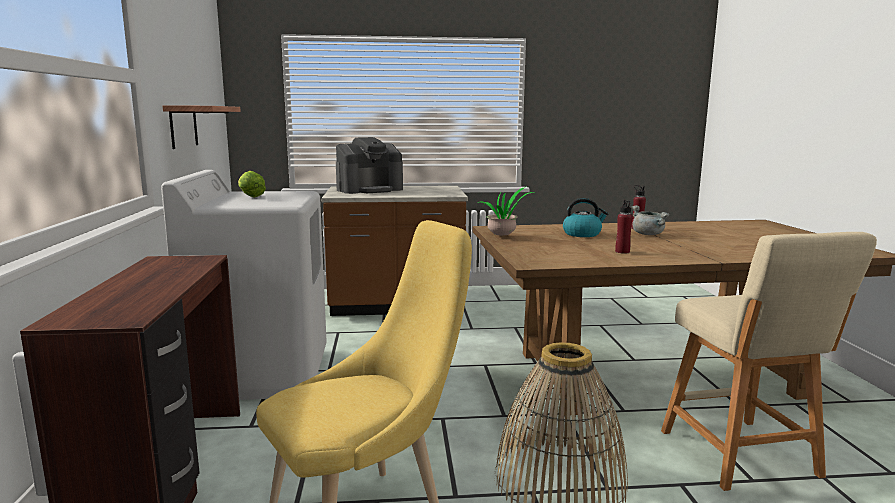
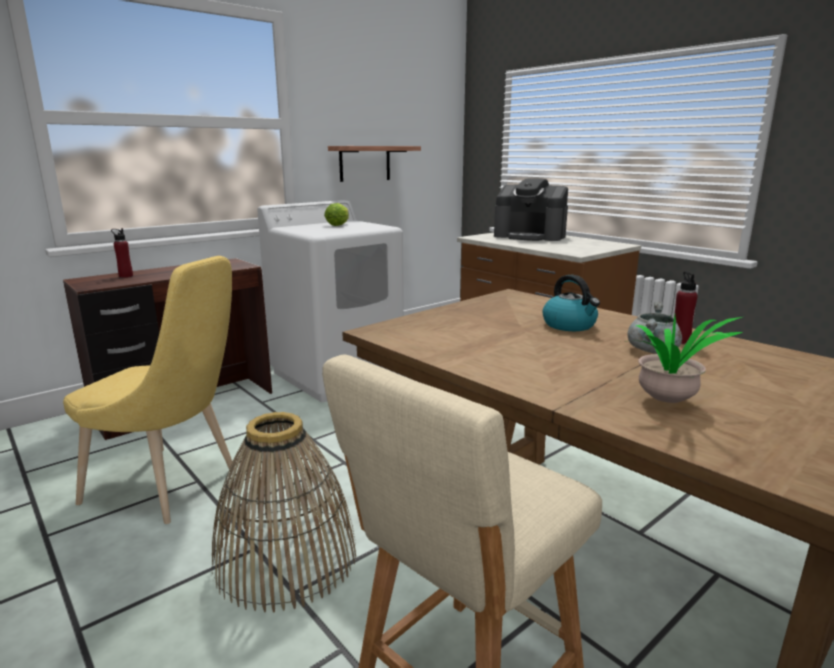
camera: 55 degrees right, 5 degrees up
potted plant [478,187,534,236] -> potted plant moved to [636,315,743,403]
red bottle [615,200,633,254] -> red bottle moved to [111,228,133,278]

